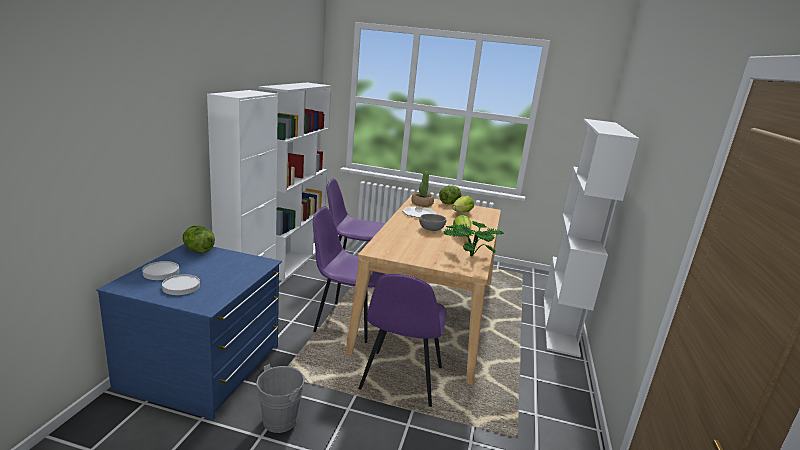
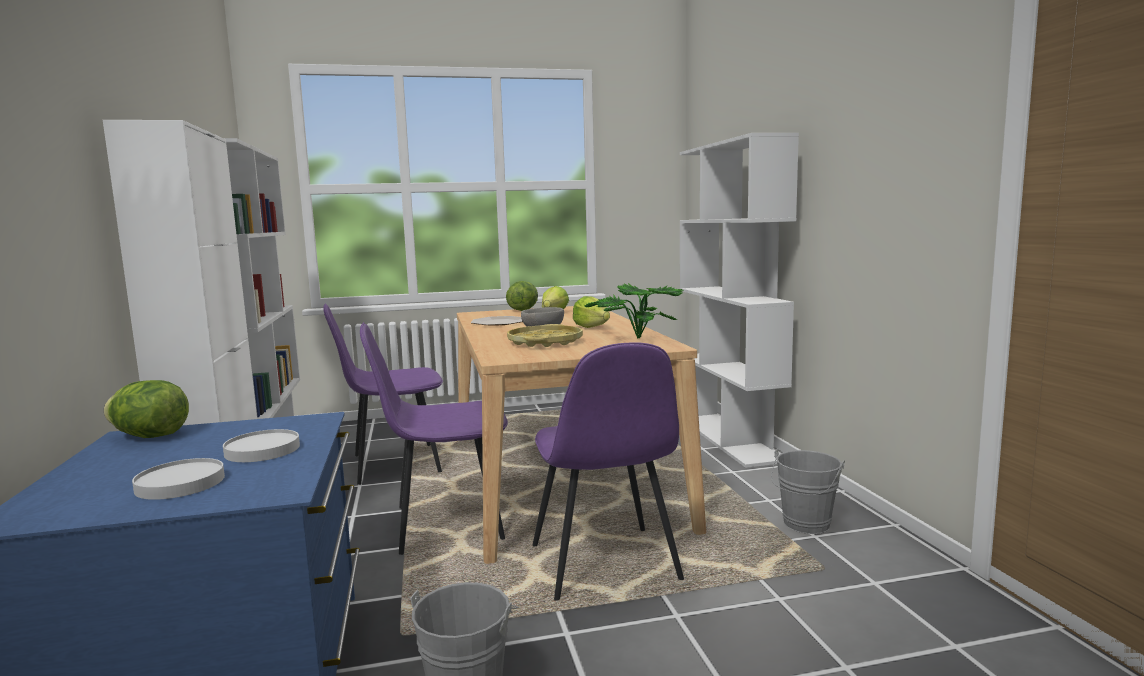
camera: 25 degrees left, 10 degrees down
white plate [142,261,179,280] -> white plate moved to [223,429,300,462]
potted plant [411,171,434,207] -> none
none -> yellow tray [507,324,583,347]
none -> grey bucket [771,449,845,534]

